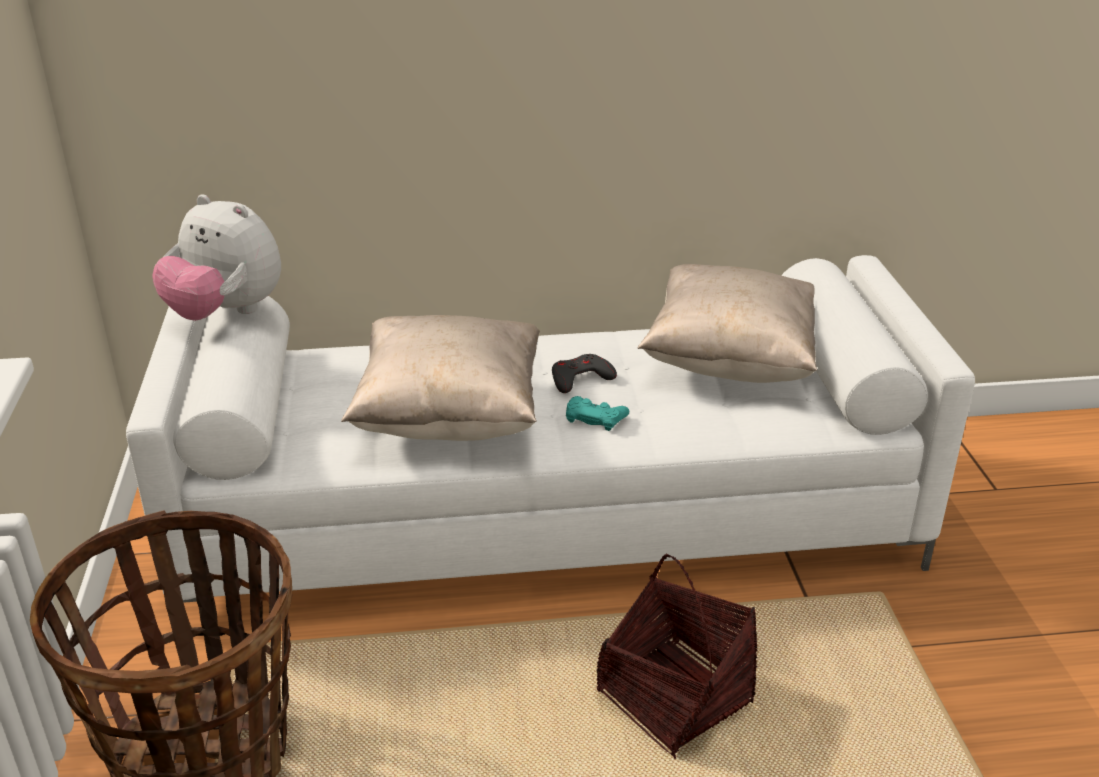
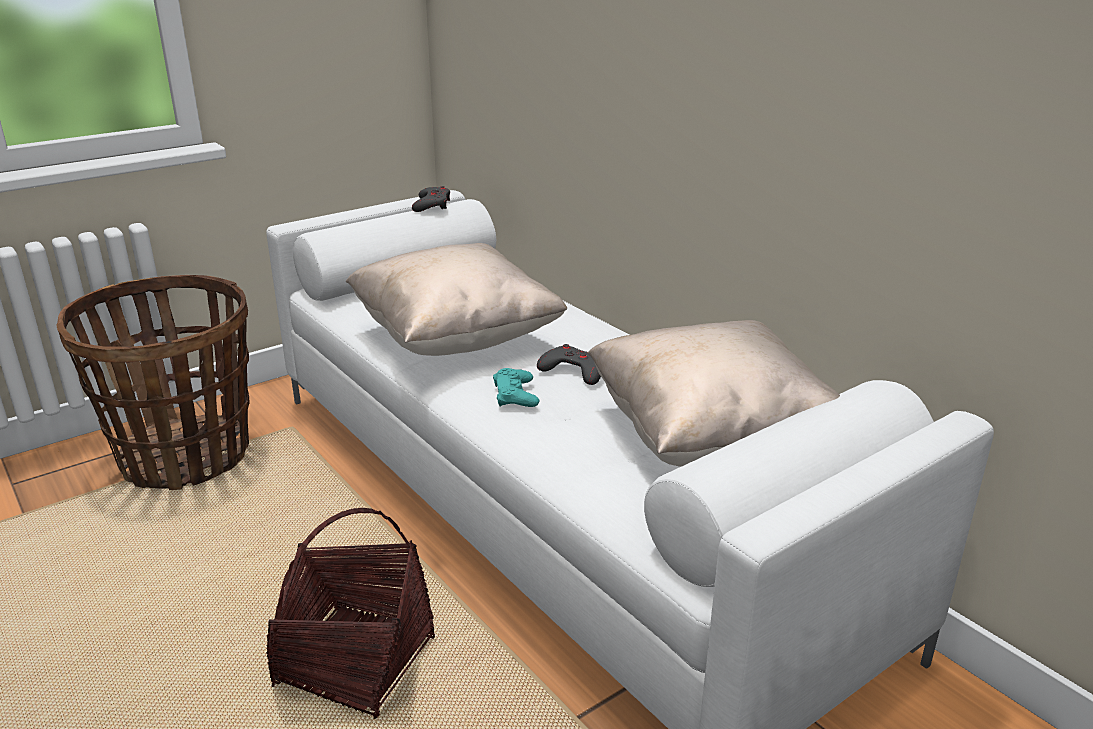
camera: 60 degrees right, 5 degrees down
plush toy [152,194,281,321] -> grey game controller [412,186,450,212]

